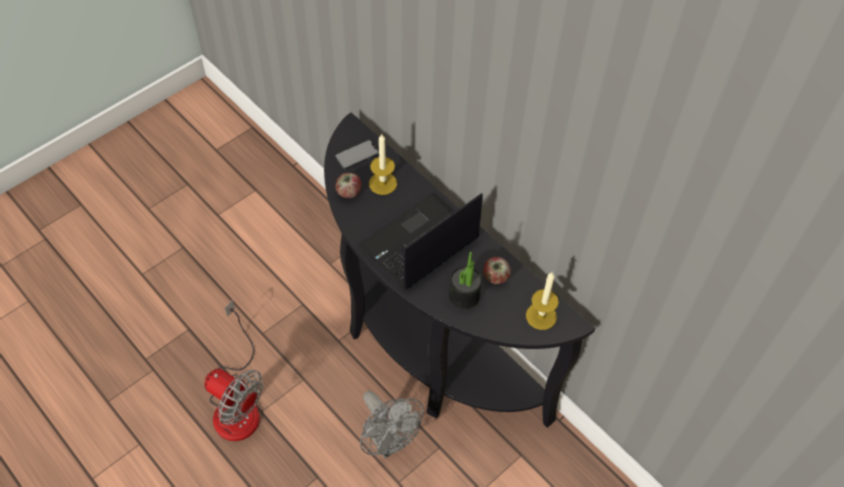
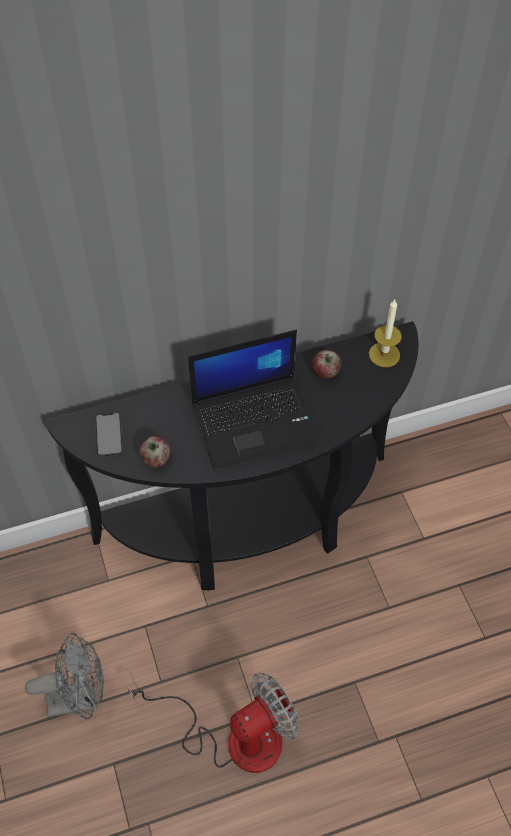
camera: 65 degrees left, 0 degrees up
laptop [358,193,483,290] -> laptop turned 90 degrees counterclockwise [188,330,320,469]
grey fan [360,391,424,458] -> grey fan moved to [25,633,104,720]
candle [369,134,397,195] -> none
potted plant [449,252,482,309] -> none

